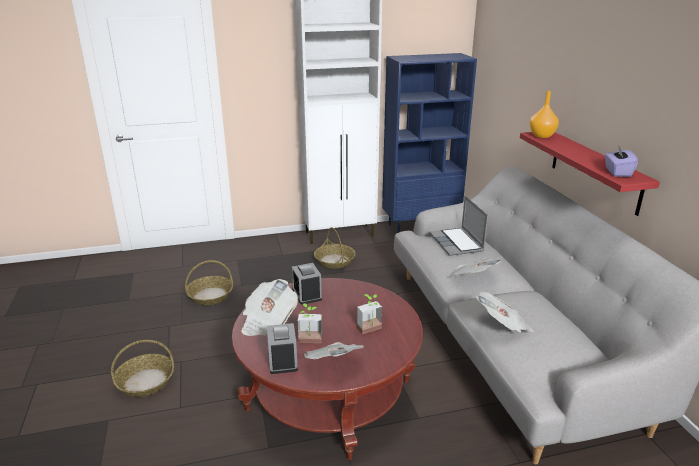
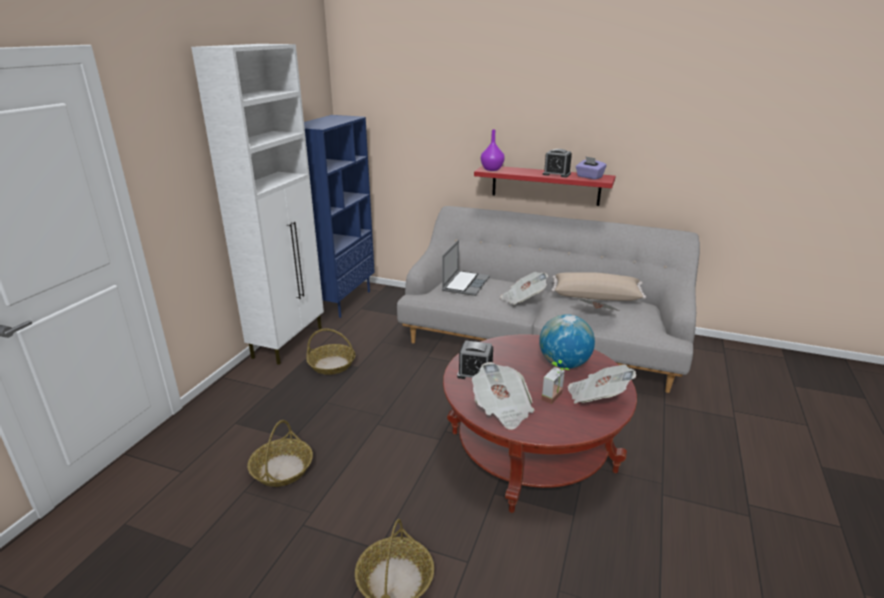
camera: 55 degrees left, 0 degrees up
alarm clock [267,323,298,374] -> alarm clock moved to [543,149,572,178]
potted plant [357,294,382,334] -> globe [539,314,595,369]
laptop [430,196,488,256] -> laptop turned 90 degrees counterclockwise [442,240,490,296]
orange vase [530,91,559,138] -> purple vase [481,130,505,171]
none -> beige pillow [551,272,646,301]

